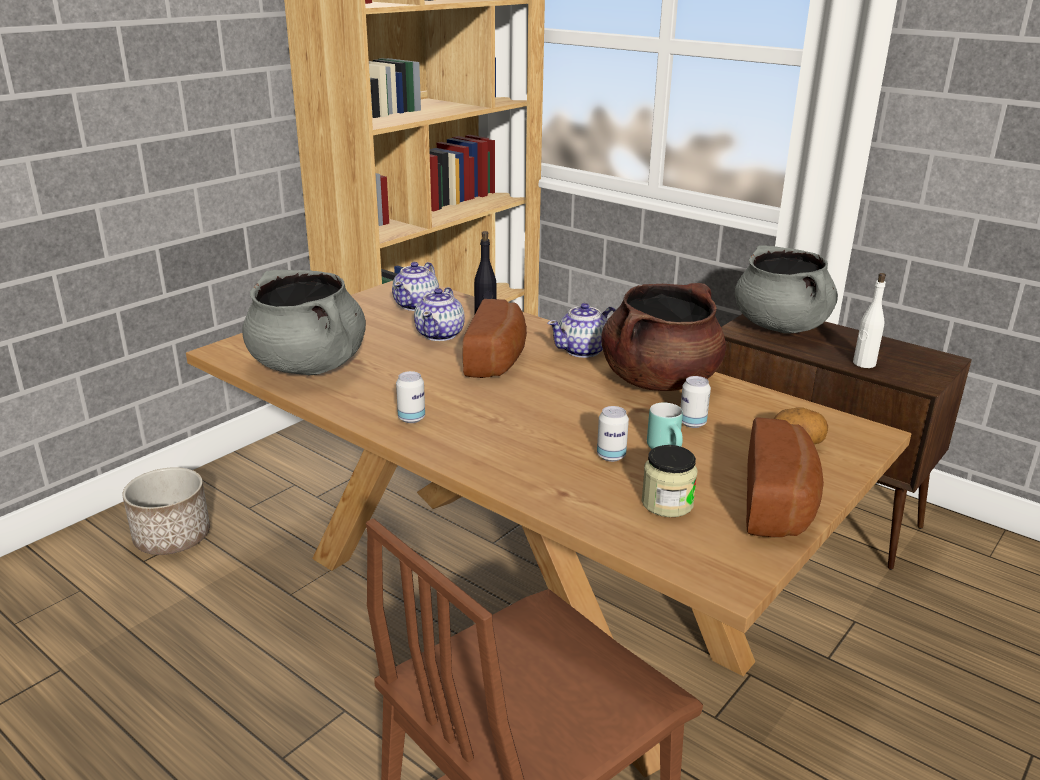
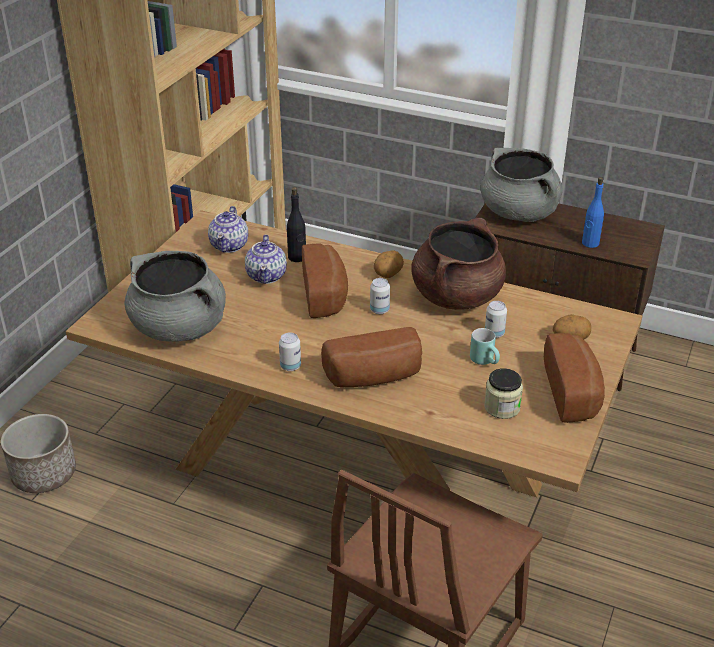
camera: 15 degrees left, 10 degrees up
teapot [548,303,616,358] -> potato [374,250,404,278]
can [597,406,629,462] -> can moved to [370,278,390,314]
white bottle [853,273,886,368] -> blue bottle [582,177,604,248]
none -> bread [321,327,422,387]

